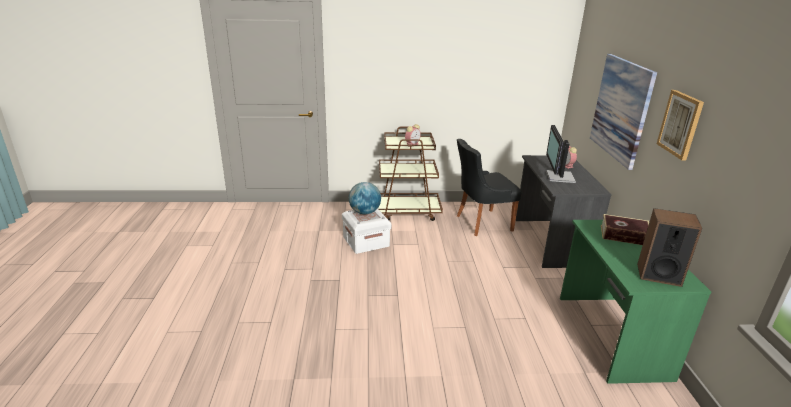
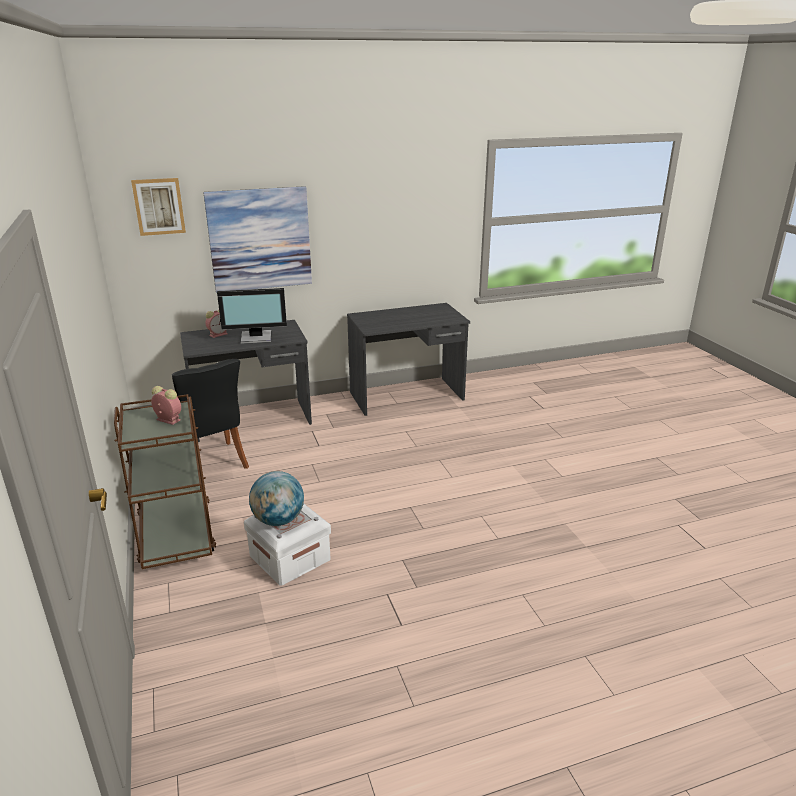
camera: 105 degrees left, 0 degrees up
green desk [560,220,711,384] -> grey desk [347,303,470,416]
book [601,214,649,245] -> none
speaker [637,208,702,287] -> none
picture [657,90,704,160] -> picture moved to [131,178,186,236]

